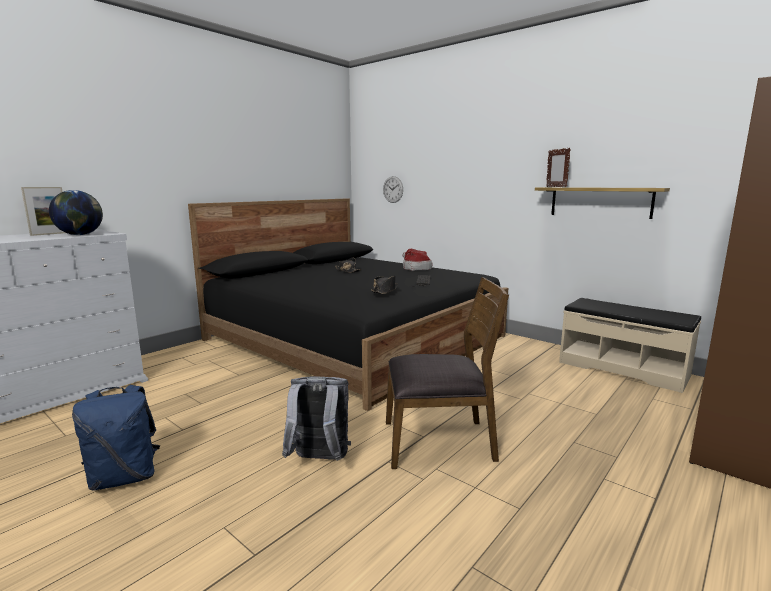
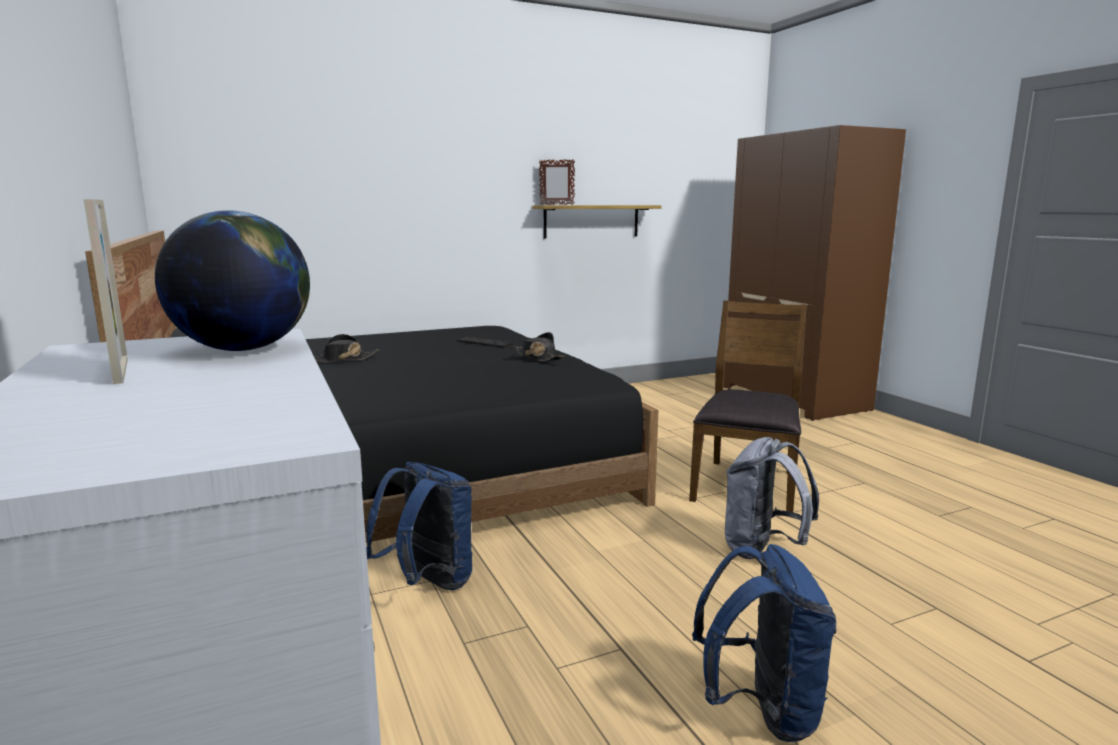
camera: 65 degrees left, 0 degrees up
wall clock [383,176,403,203] -> none
hat [402,249,432,271] -> none
beige bench [559,298,701,393] -> none
none -> blue backpack [366,462,472,590]

